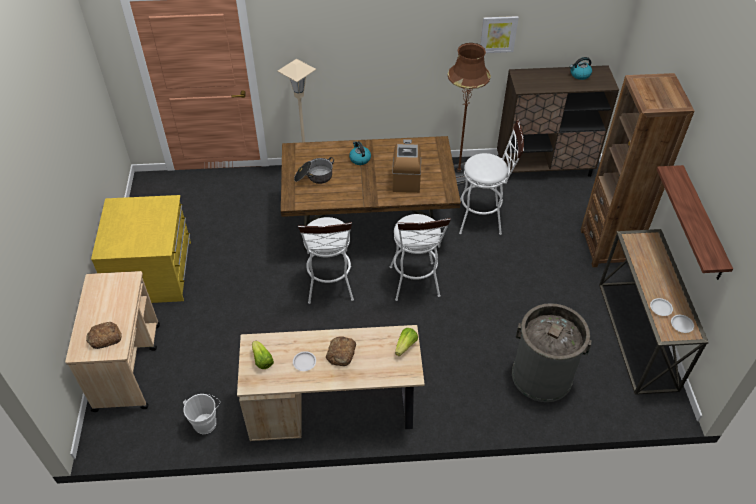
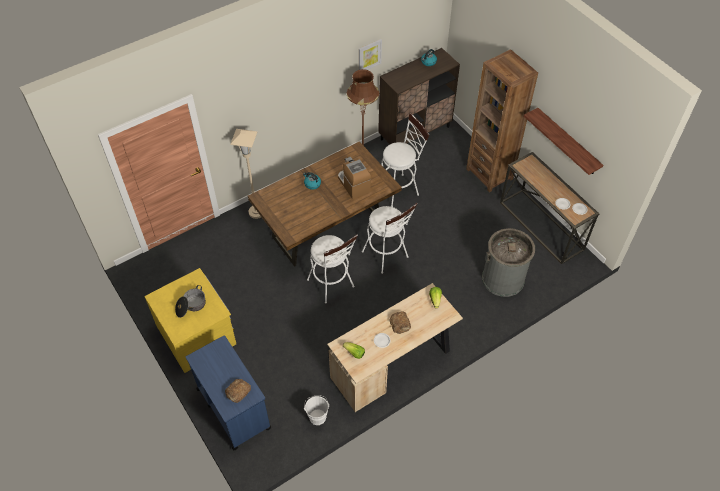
camera: 30 degrees left, 5 degrees up
beige cart [65,271,160,412] -> blue cart [186,335,271,451]
cooking pot [294,157,334,184] -> cooking pot moved to [175,285,206,318]

